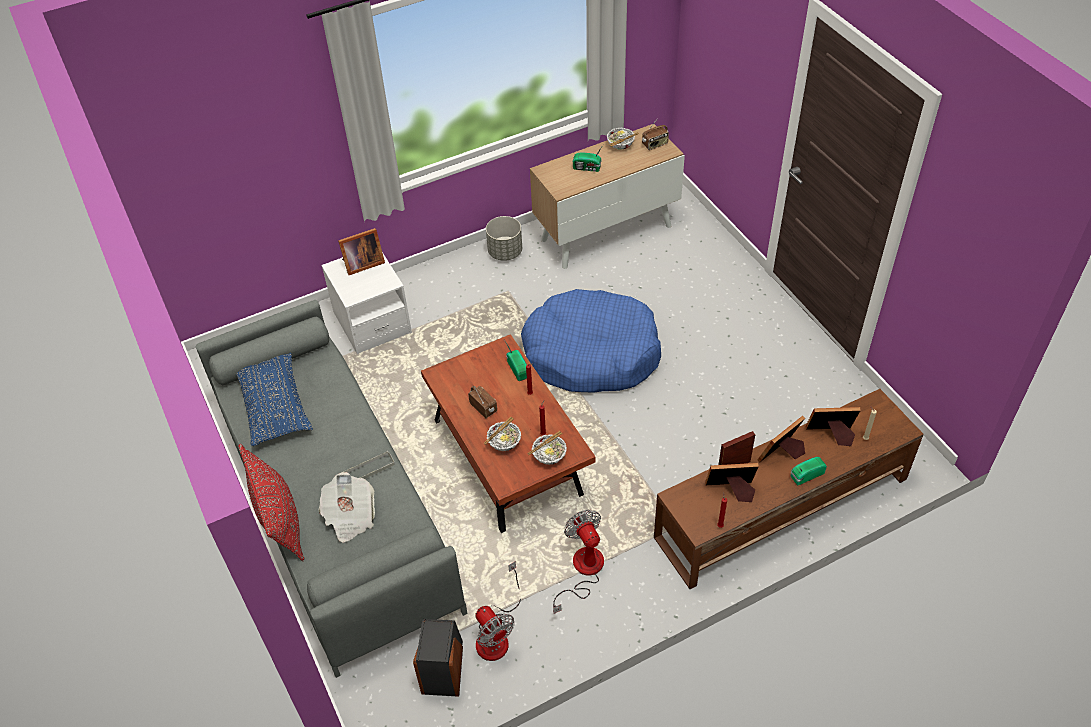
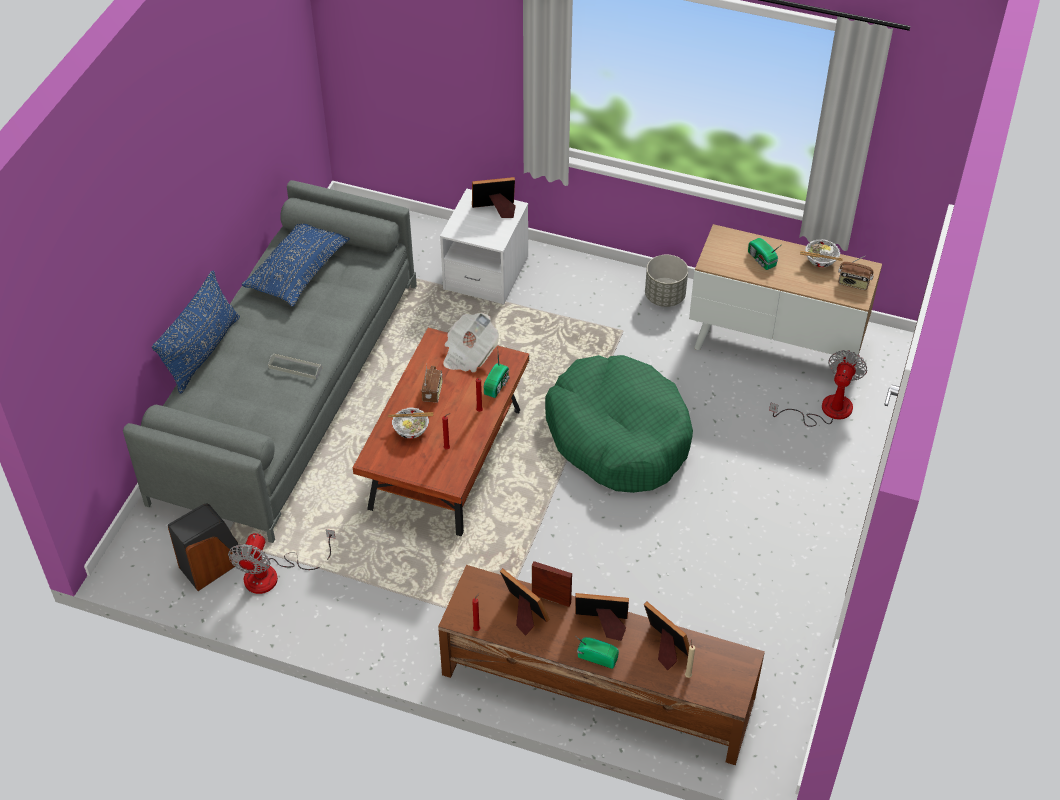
camera: 45 degrees right, 0 degrees up
red pillow [238,444,305,561] -> blue pillow [152,270,240,394]
newspaper [318,472,375,543] -> newspaper moved to [443,313,499,373]
picture frame [338,228,385,275] -> picture frame turned 150 degrees clockwise [472,177,516,218]
blue dog bed [521,289,661,393] -> green dog bed [545,355,693,493]
bowl [527,431,567,465] -> none
fan [553,510,604,614] -> fan moved to [769,350,867,427]

